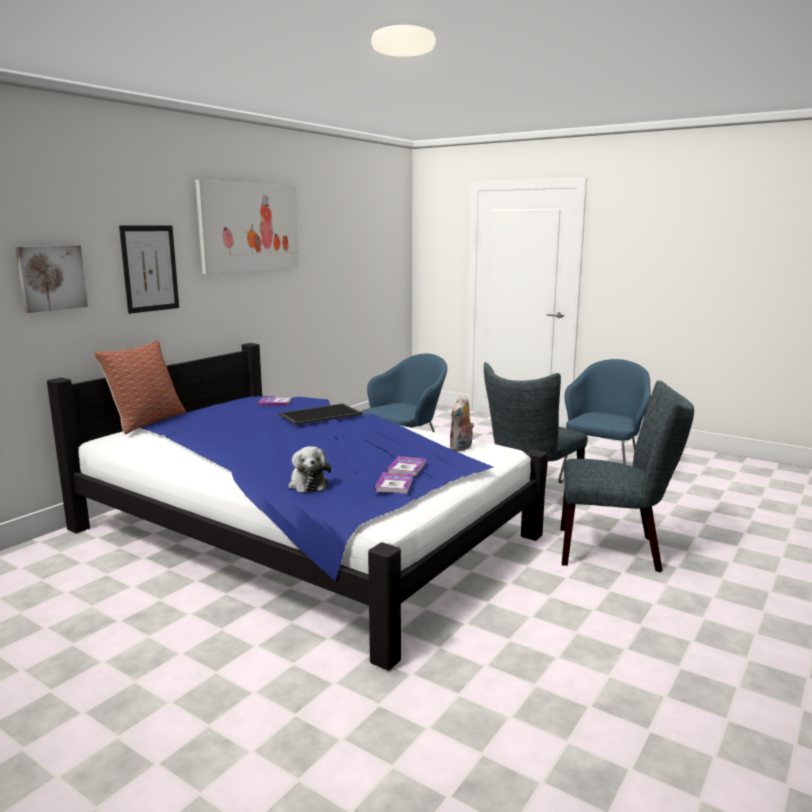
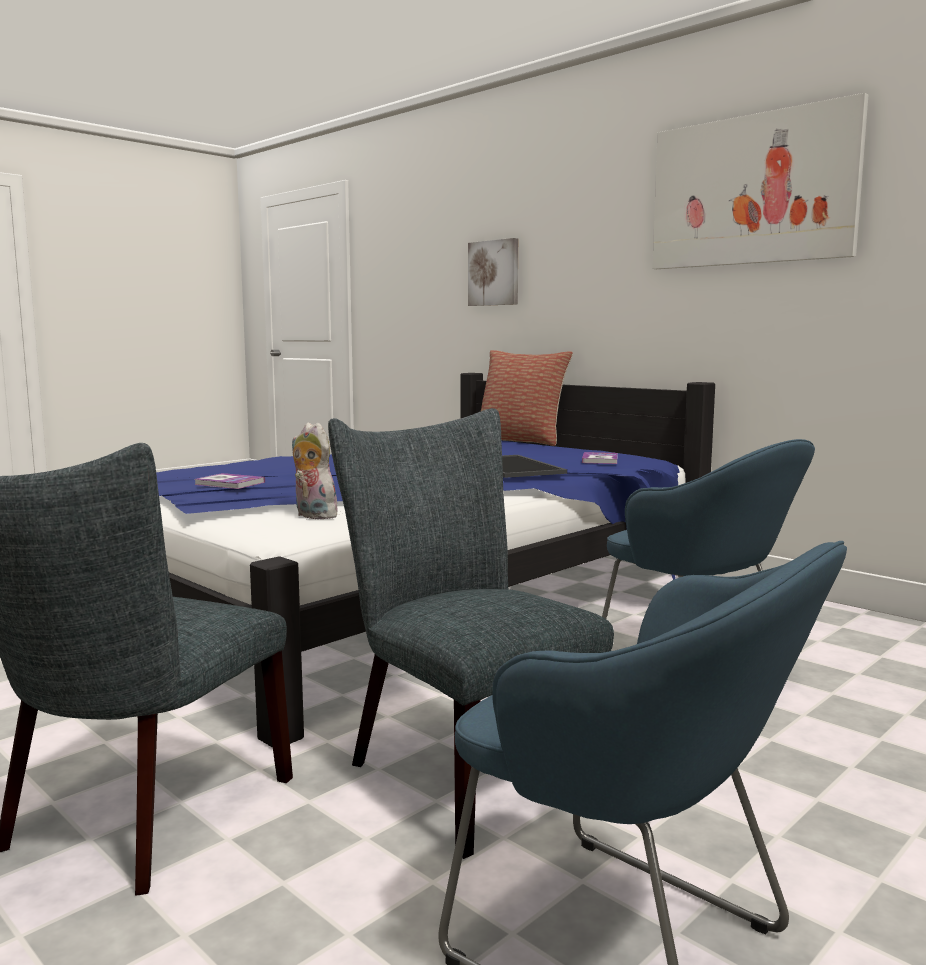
camera: 100 degrees right, 5 degrees down
picture [119,225,179,314] -> none
plush toy [288,446,331,493] -> none
book [374,472,413,494] -> none

